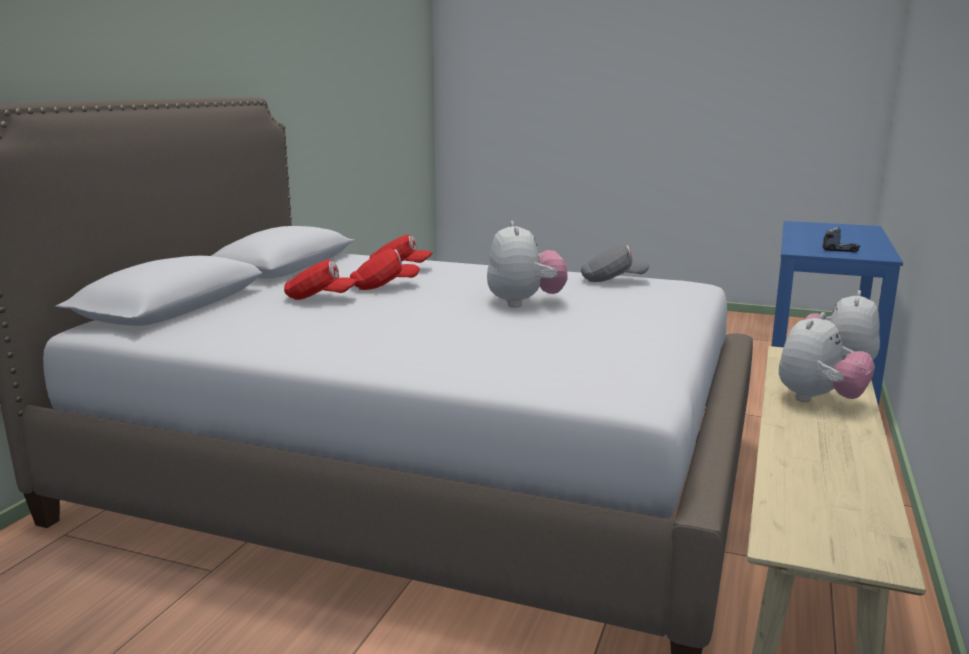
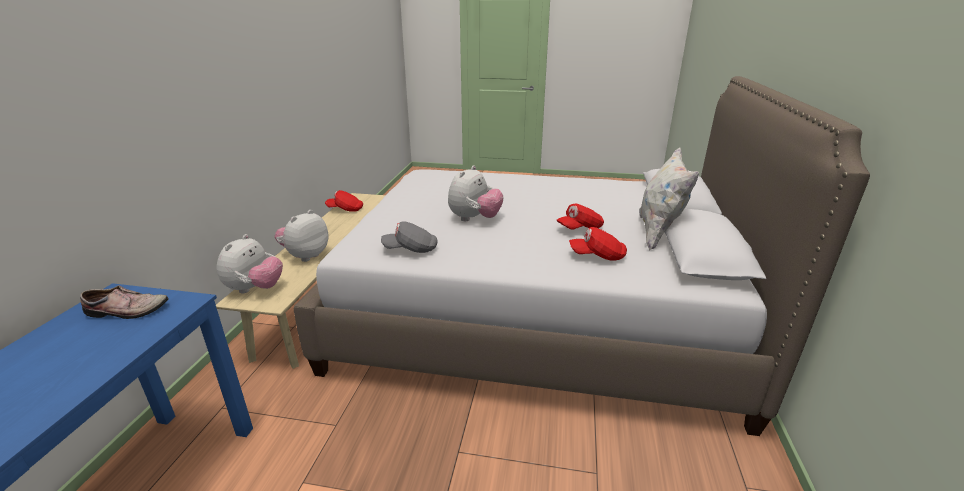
camera: 170 degrees right, 10 degrees up
red cap [284,259,358,300] -> red cap moved to [325,190,363,212]
plush toy [487,221,568,307] -> plush toy turned 135 degrees counterclockwise [448,165,503,221]
toy truck [823,227,860,252] -> shoe [80,285,168,319]
none -> white pillow [639,148,699,251]

